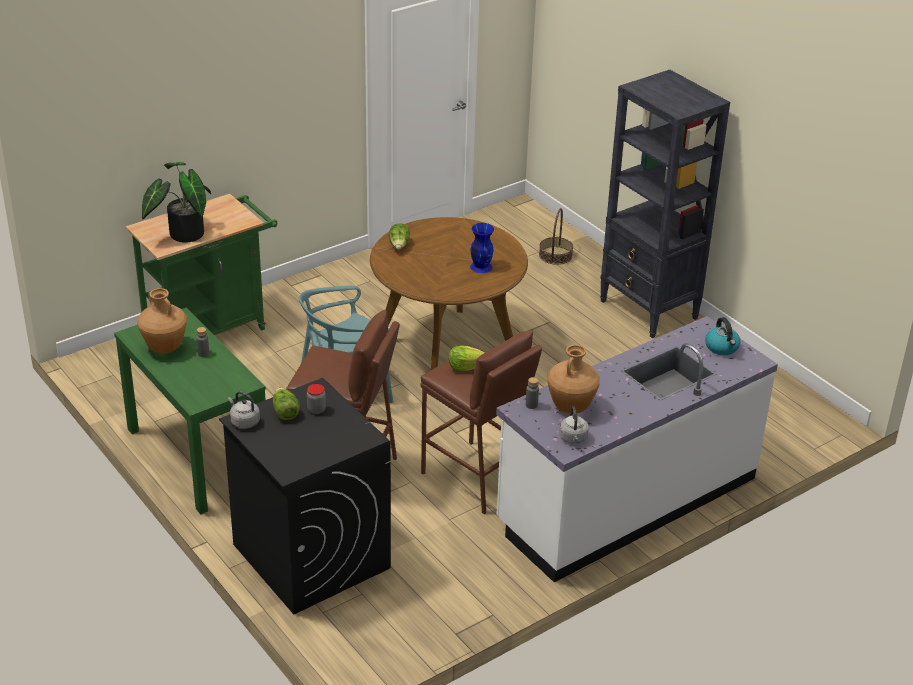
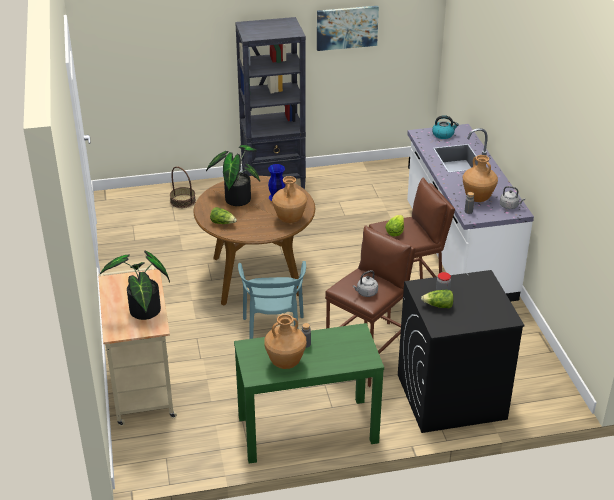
camera: 65 degrees left, 0 degrees up
green cart [125,194,277,335] -> beige cart [98,265,177,426]
grey kettle [228,391,260,429] -> grey kettle moved to [353,270,378,297]
none -> potted plant [206,145,260,206]
none -> brown vase [272,176,307,223]
none -> picture [317,6,379,51]

